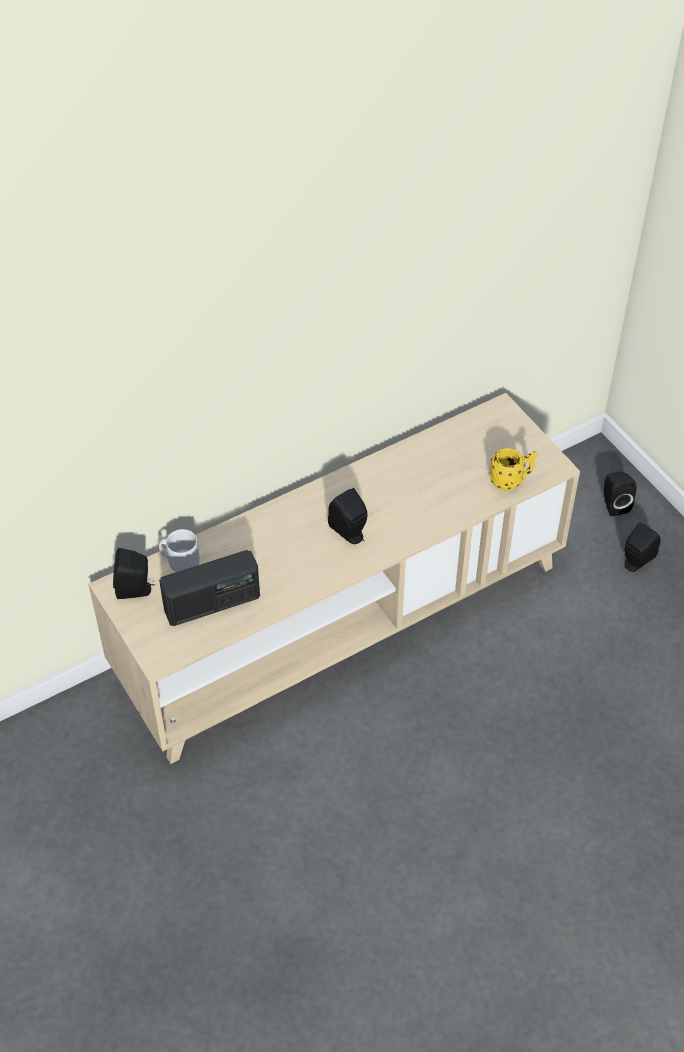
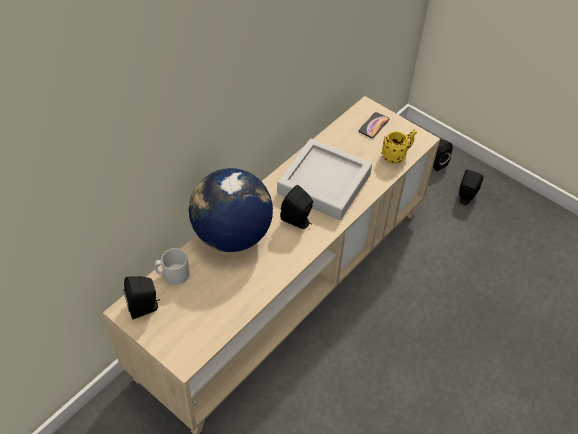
camera: 20 degrees left, 0 degrees up
radio [159,550,260,626] -> none
none -> globe [189,168,273,252]
none -> grey tray [277,138,372,220]
none -> phone [359,112,389,138]

